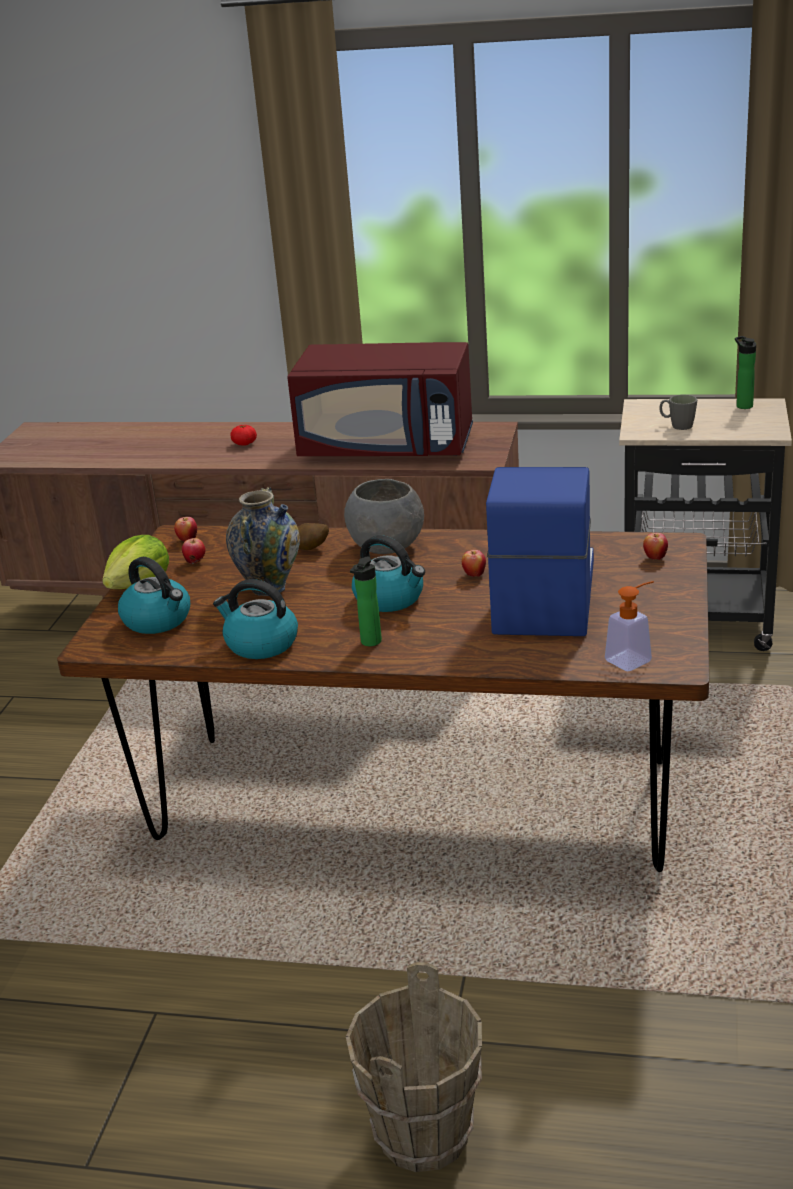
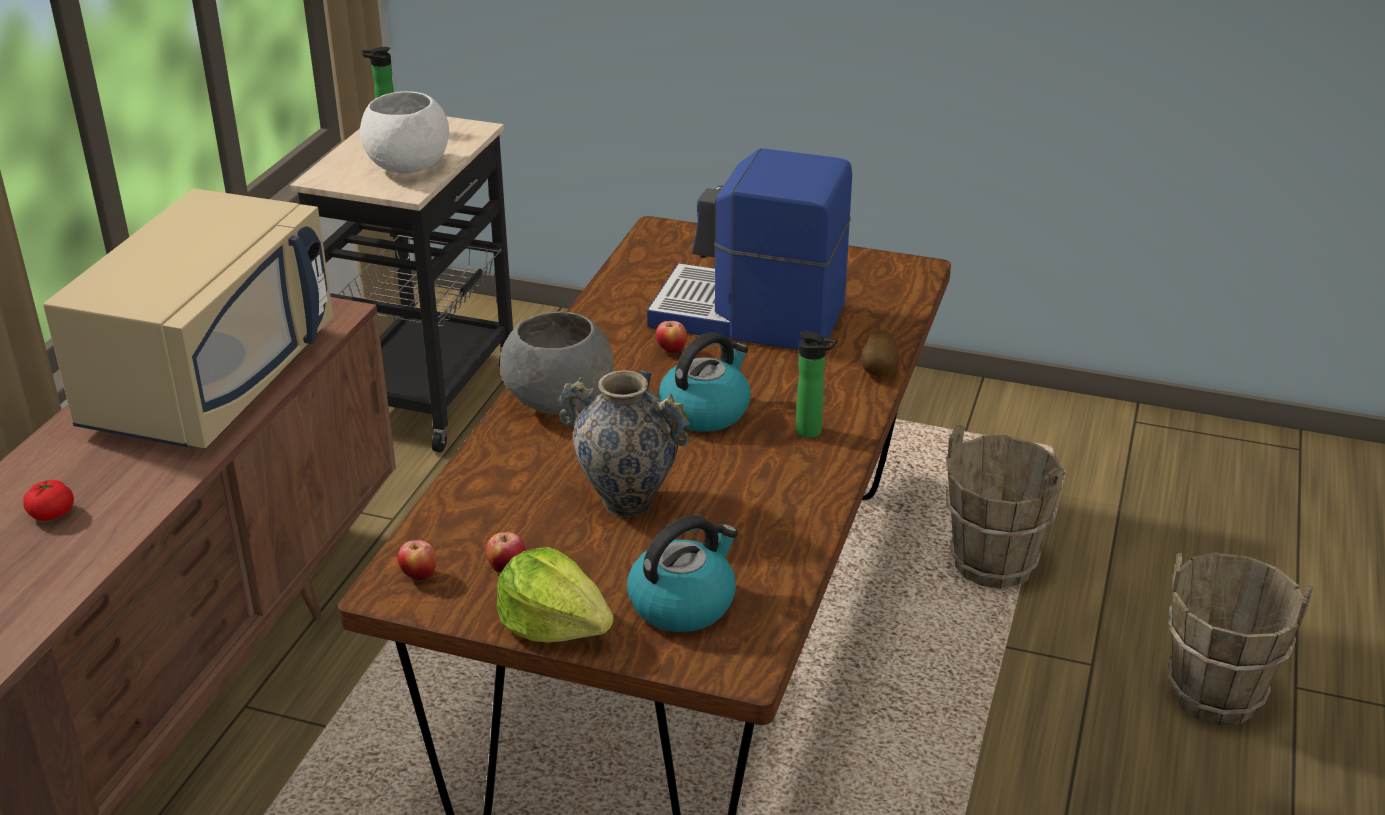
camera: 85 degrees left, 5 degrees up
kettle [213,579,298,659] -> none
red microwave [287,342,473,456] -> beige microwave [43,189,333,448]
potato [298,523,329,550] -> potato moved to [861,330,899,376]
soap dispenser [605,581,654,671] -> none
apple [643,533,668,560] -> none
grey mug [659,394,697,430] -> white bowl [360,91,449,173]
none -> brown bucket [946,425,1066,588]

